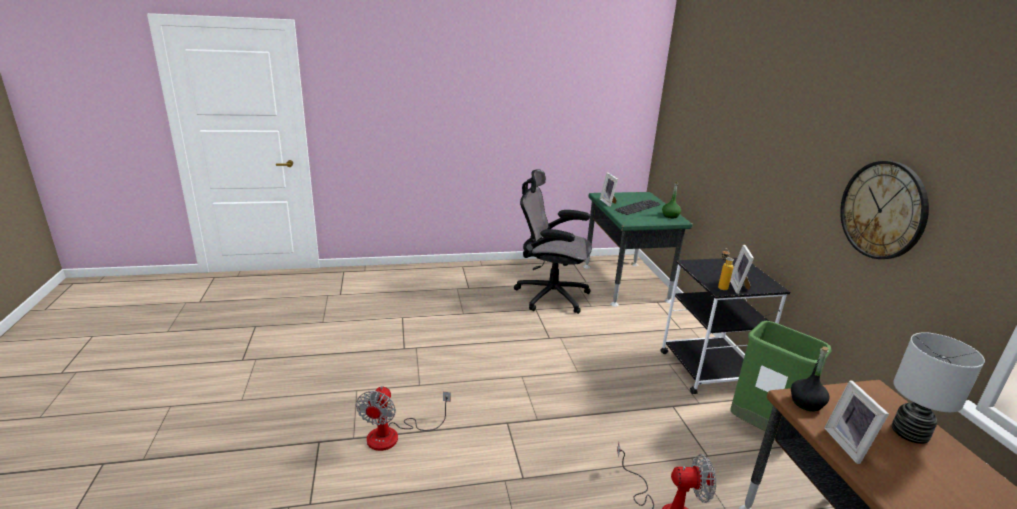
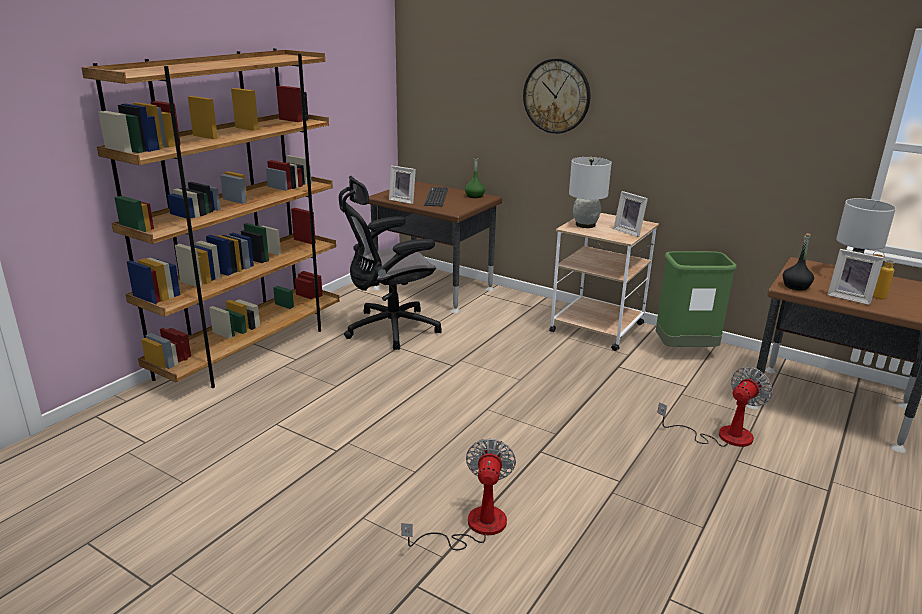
camera: 45 degrees left, 0 degrees up
fan [356,386,451,451] -> fan turned 135 degrees counterclockwise [401,438,516,550]
green desk [583,192,693,307] -> brown desk [368,181,502,313]
black cart [660,258,790,394] -> beige cart [549,213,659,351]
bottle [718,248,734,290] -> bottle moved to [873,250,895,300]
wall clock [840,161,929,259] -> wall clock moved to [523,58,590,134]
none -> brown bookcase [81,48,339,388]
none -> white table lamp [569,157,612,228]

